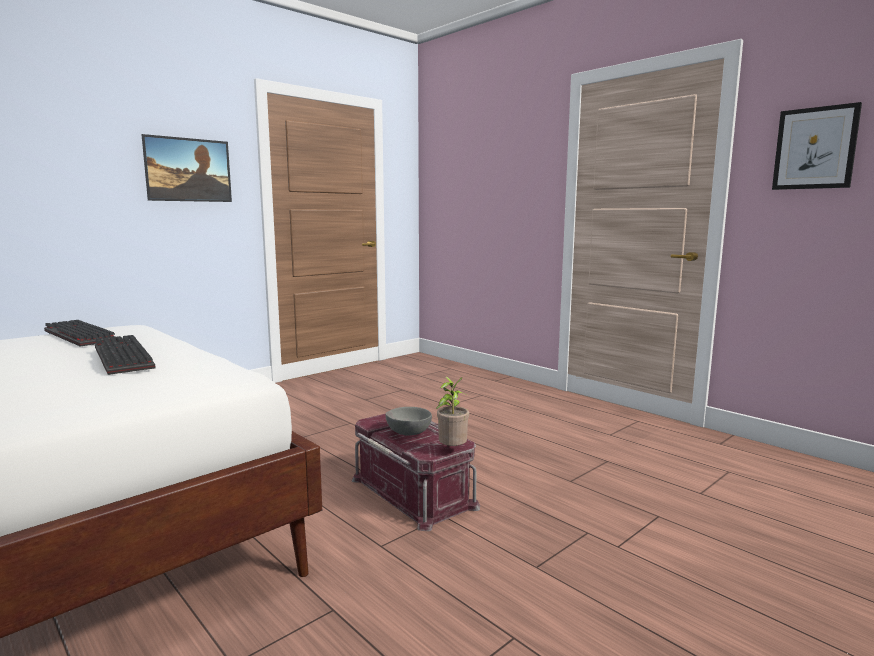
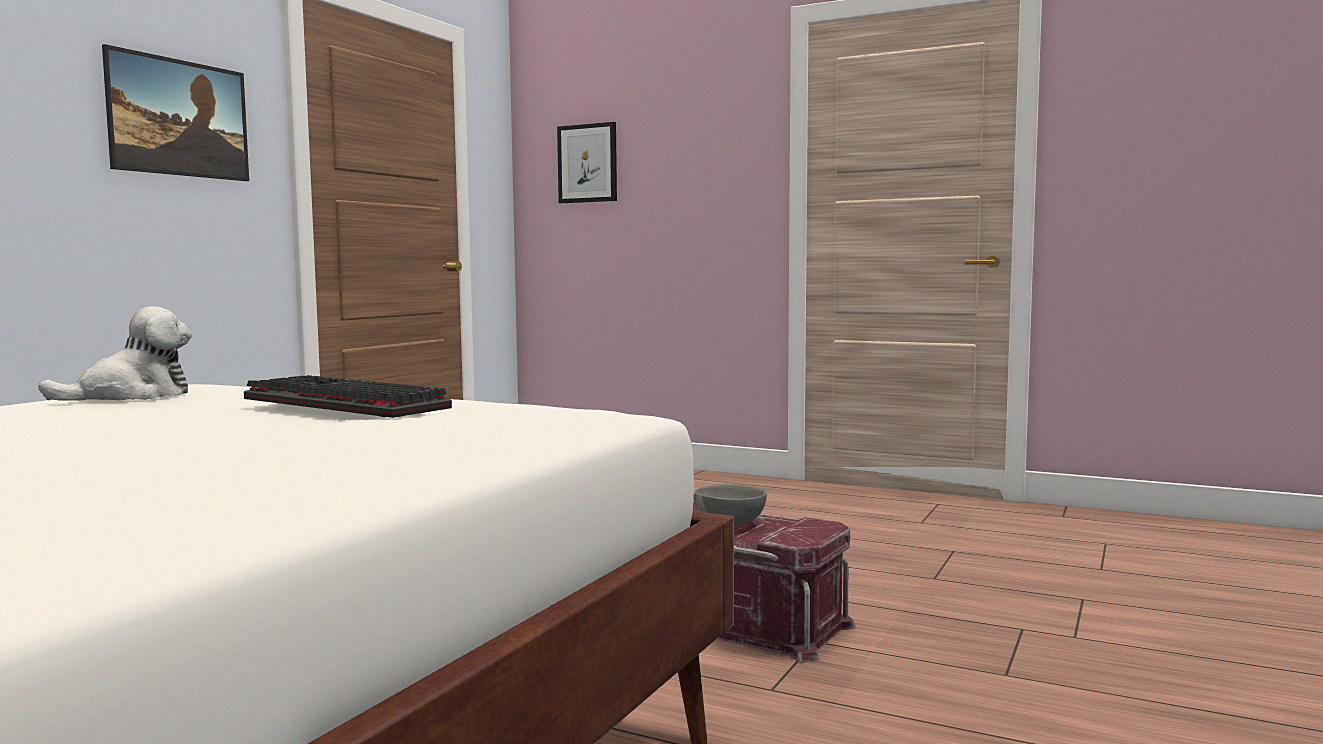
camera: 20 degrees left, 5 degrees down
keyboard [44,320,115,347] -> plush toy [39,307,192,401]
potted plant [436,377,469,446] -> none
picture [772,102,862,190] -> picture moved to [557,122,617,203]

